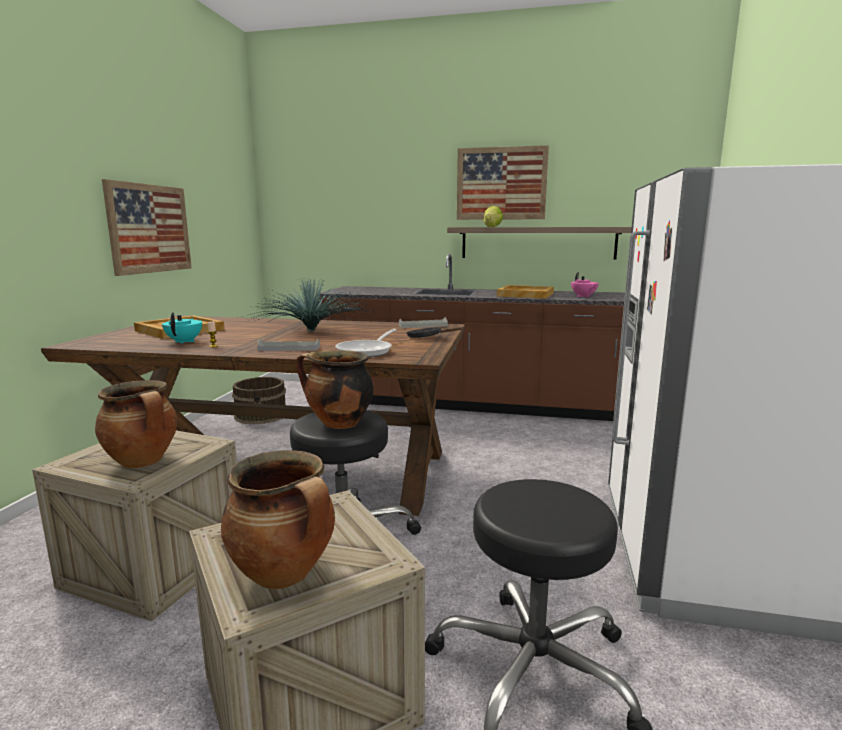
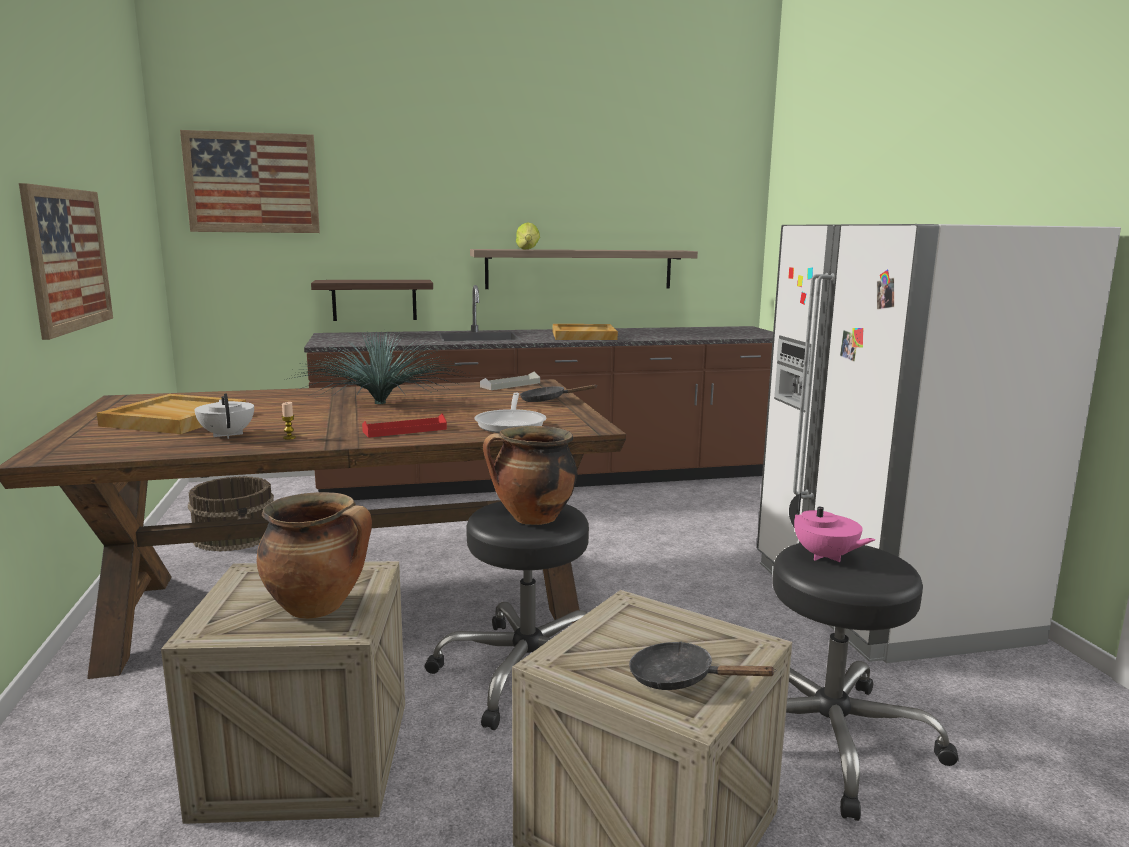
camera: 25 degrees left, 0 degrees up
turquoise teapot [162,312,202,344] -> white teapot [194,393,254,439]
cooking pot [221,450,335,589] -> black frying pan [629,642,776,690]
grey tray [257,339,320,351] -> red tray [362,413,447,438]
picture [457,145,549,220] -> picture moved to [180,130,320,233]
pink teapot [571,272,599,298] -> pink teapot moved to [789,493,875,562]
none -> shelf [311,280,433,321]

